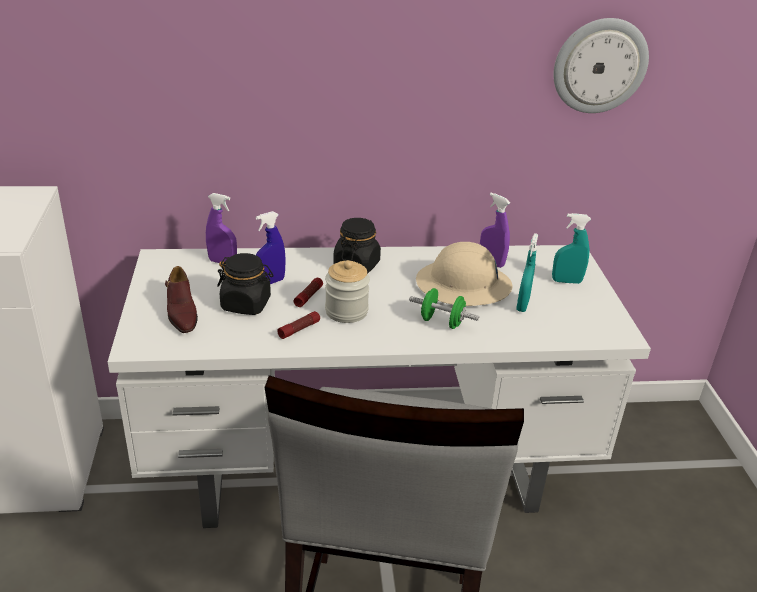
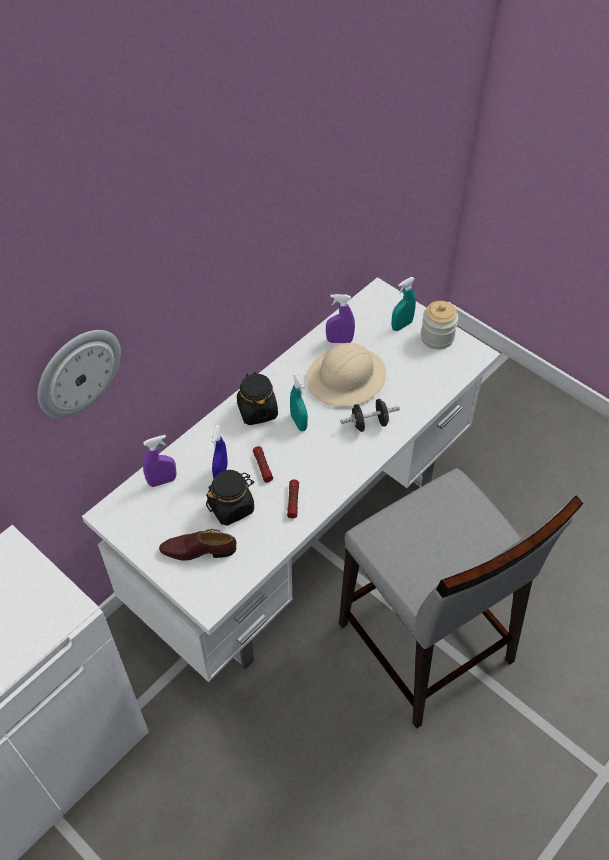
camera: 40 degrees left, 20 degrees up
brown shoe [165,266,198,333] -> brown shoe turned 150 degrees clockwise [159,529,237,561]
jar [325,260,370,323] -> jar moved to [421,301,458,349]
green dumbbell [409,288,479,329] -> black dumbbell [340,399,400,432]
turquoise spray bottle [516,233,538,312] -> turquoise spray bottle moved to [290,373,308,431]
wall clock [553,18,649,113] -> wall clock moved to [37,330,121,418]

